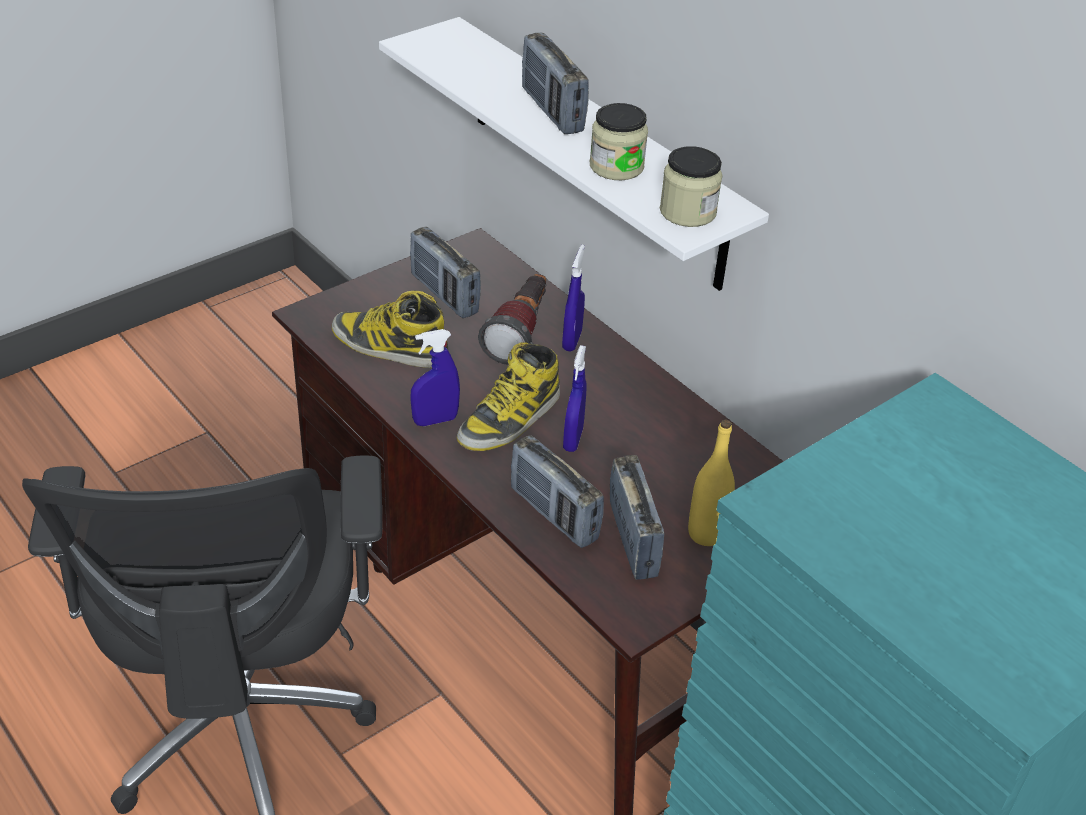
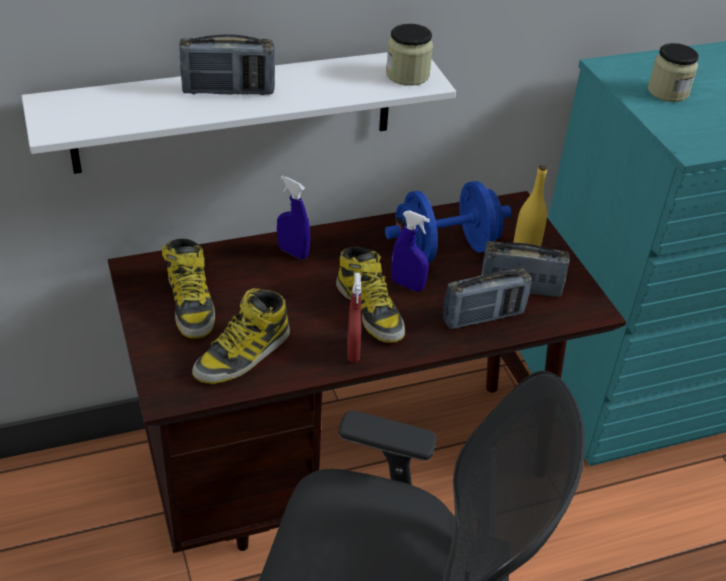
camera: 70 degrees left, 0 degrees up
radio [410,227,481,318] -> boot [162,239,215,339]
blue spray bottle [410,329,460,426] -> red spray bottle [347,273,361,363]
flashlight [478,274,546,365] -> none
jar [590,103,648,180] -> jar moved to [648,43,699,102]
none -> blue dumbbell [385,181,512,262]

